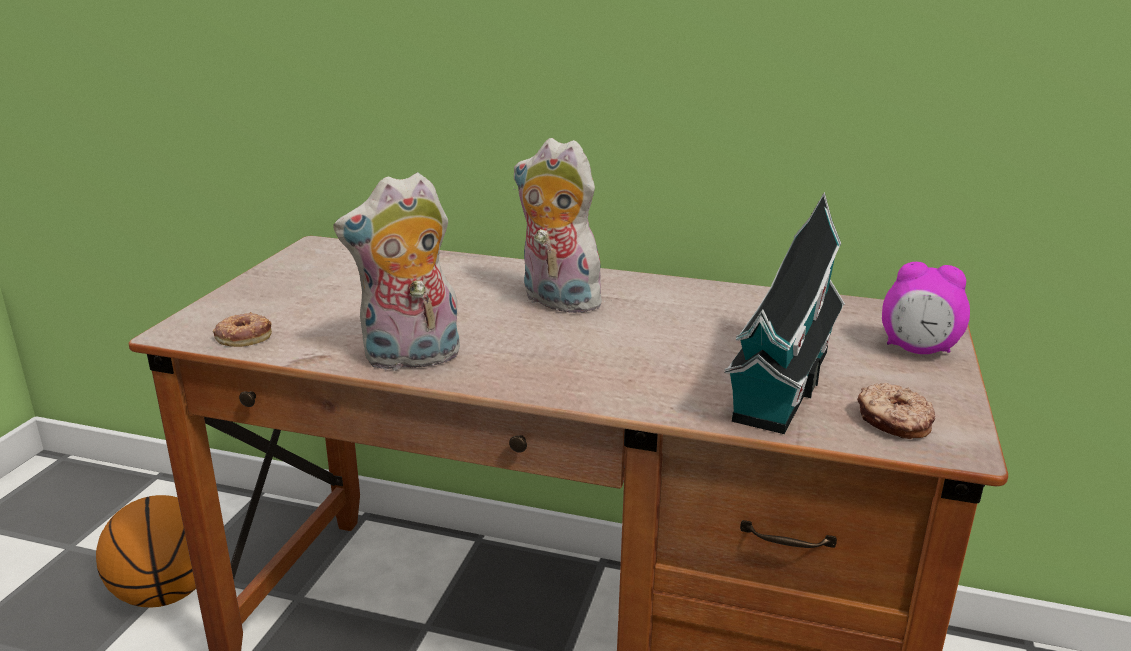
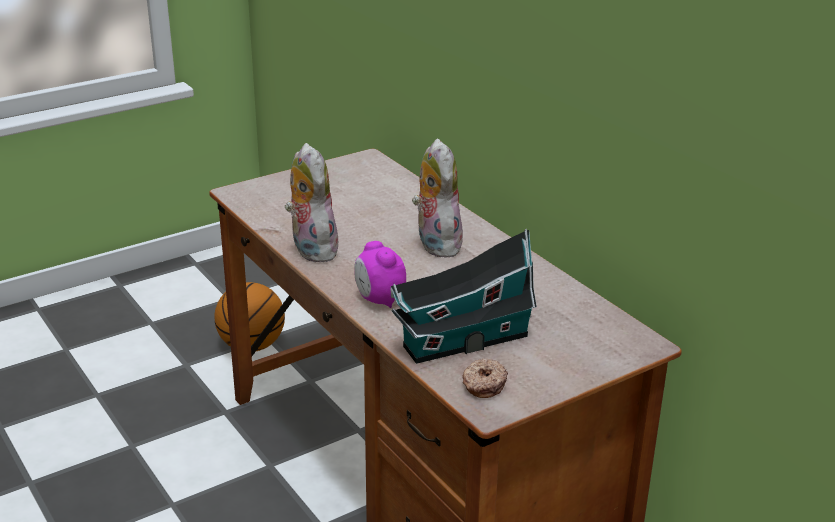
camera: 40 degrees right, 5 degrees up
donut [213,312,272,347] -> none
plush toy [333,172,460,371] -> plush toy turned 45 degrees clockwise [285,143,338,262]
alarm clock [882,262,970,354] -> alarm clock moved to [354,241,406,308]

